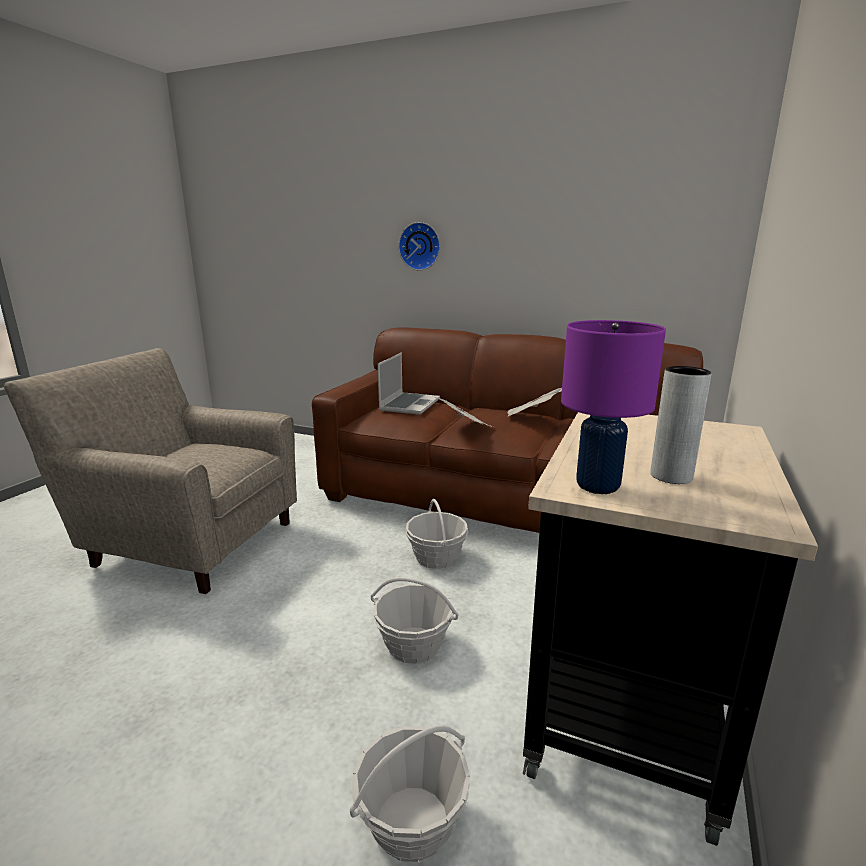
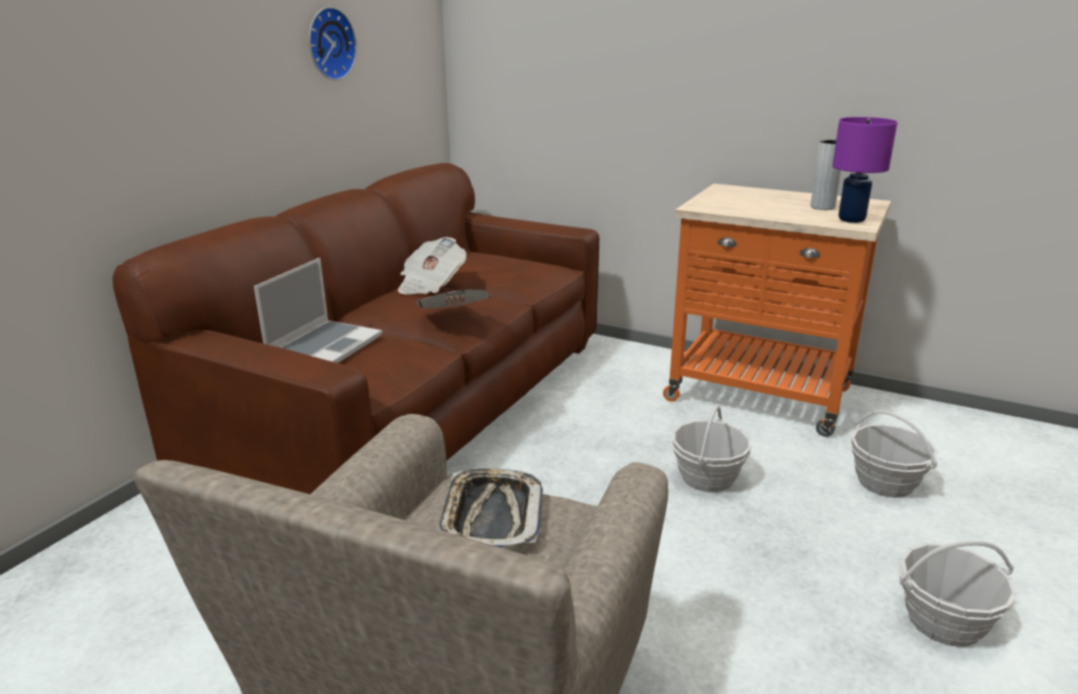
camera: 85 degrees left, 5 degrees up
laptop [378,353,440,415] -> laptop turned 90 degrees clockwise [254,258,382,363]
wall clock [398,222,440,270] -> wall clock moved to [309,7,357,80]
basket [406,499,468,569] -> basket moved to [898,540,1016,647]
black cart [523,412,818,846] -> orange cart [663,184,891,437]
none -> tray [438,468,543,548]

